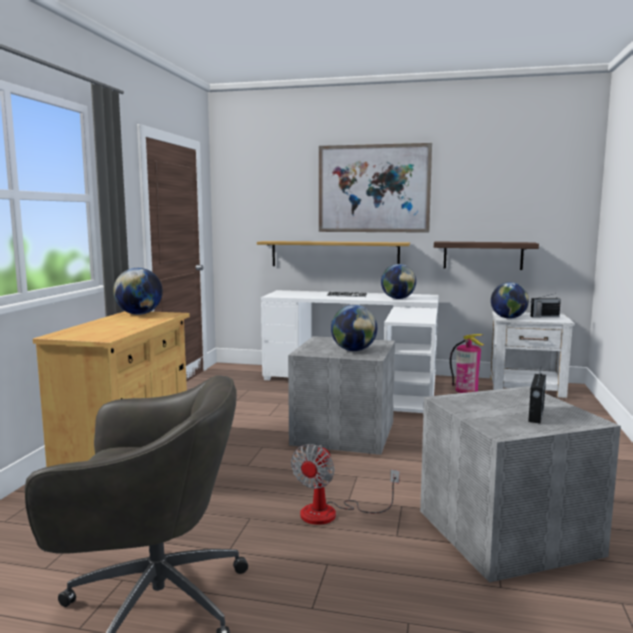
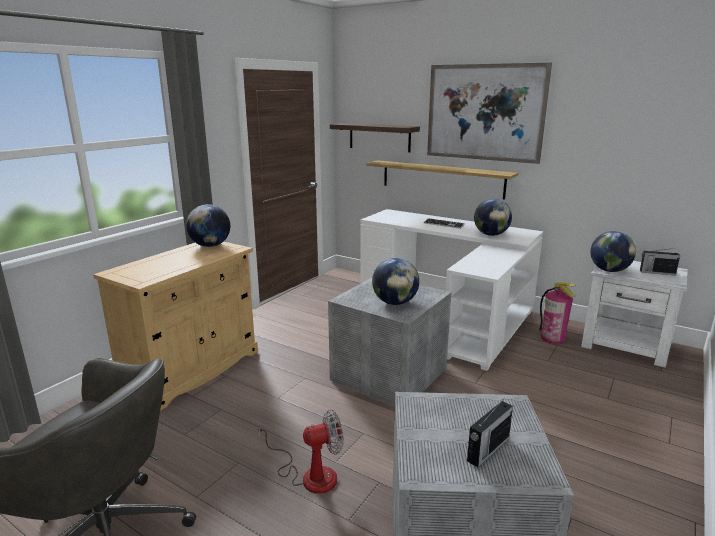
camera: 20 degrees right, 10 degrees up
fan [291,444,400,525] -> fan turned 150 degrees counterclockwise [258,409,344,494]
shelf [434,241,539,270] -> shelf moved to [330,123,420,152]

